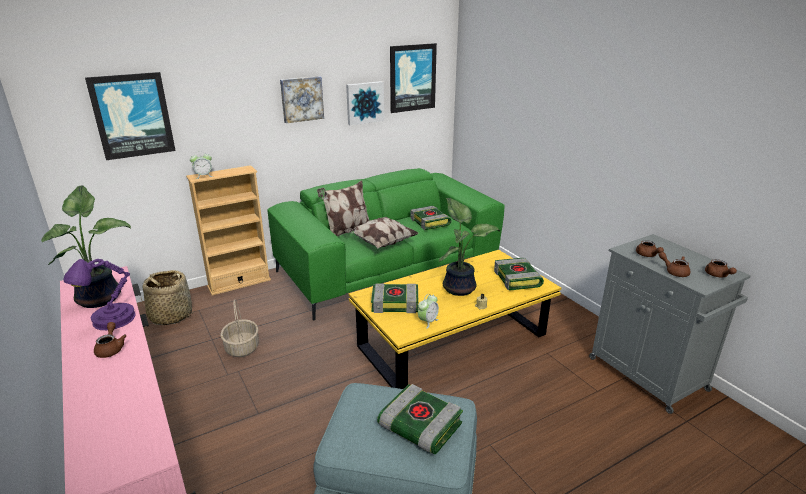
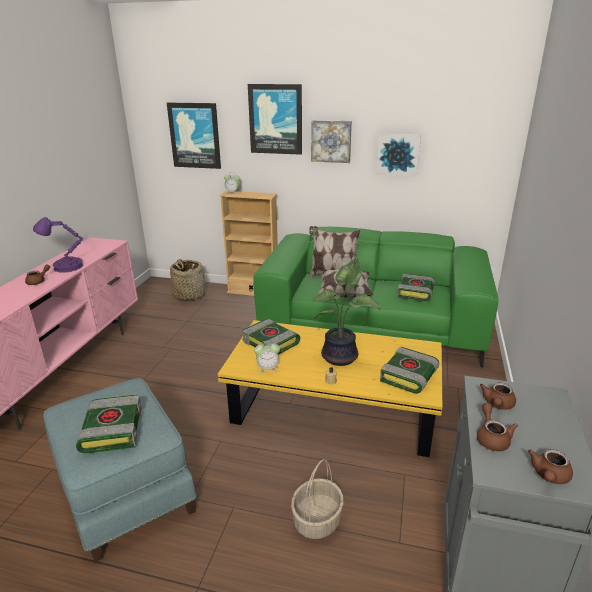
camera: 45 degrees right, 0 degrees up
potted plant [41,186,131,308] -> none
basket [220,300,259,357] -> basket moved to [291,459,344,539]
picture [390,43,437,113] -> picture moved to [248,84,302,155]

